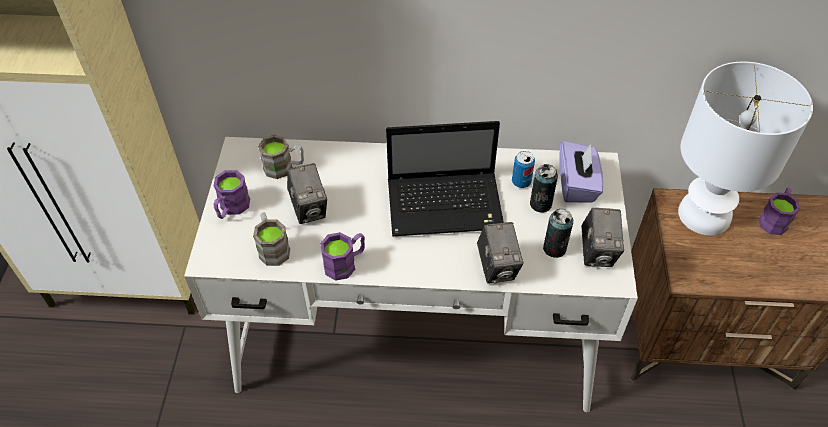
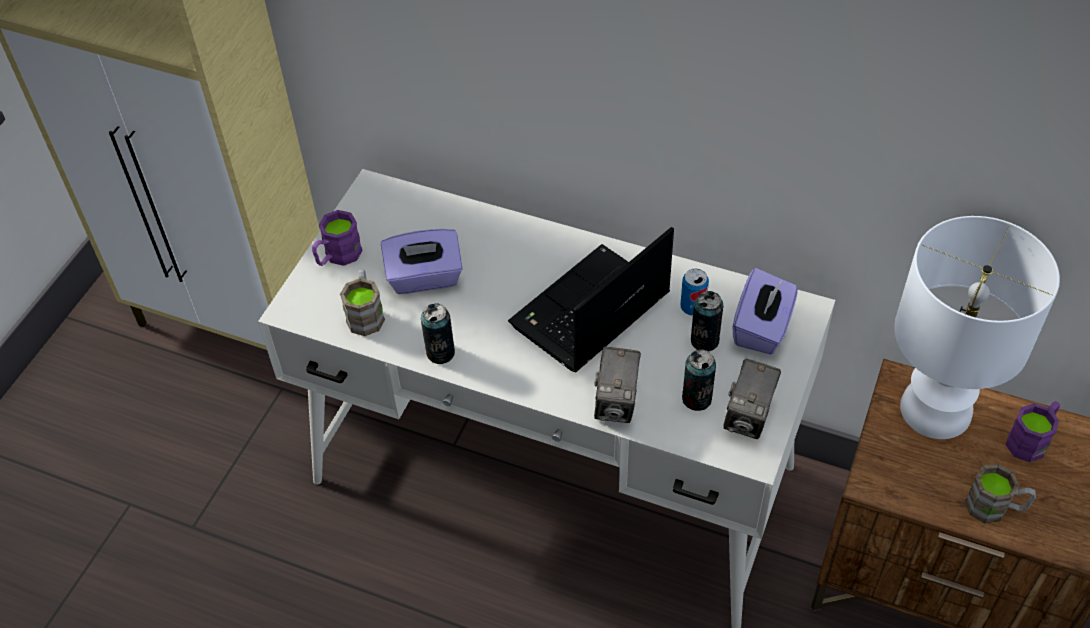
camera: 20 degrees right, 0 degrees up
brown mug [258,135,304,179] -> brown mug moved to [965,464,1036,523]
camera [287,163,327,224] -> purple tissue box [381,229,462,294]
purple mug [320,232,365,280] -> can [421,303,455,364]
laptop [386,121,504,236] -> laptop turned 120 degrees clockwise [508,227,674,372]

